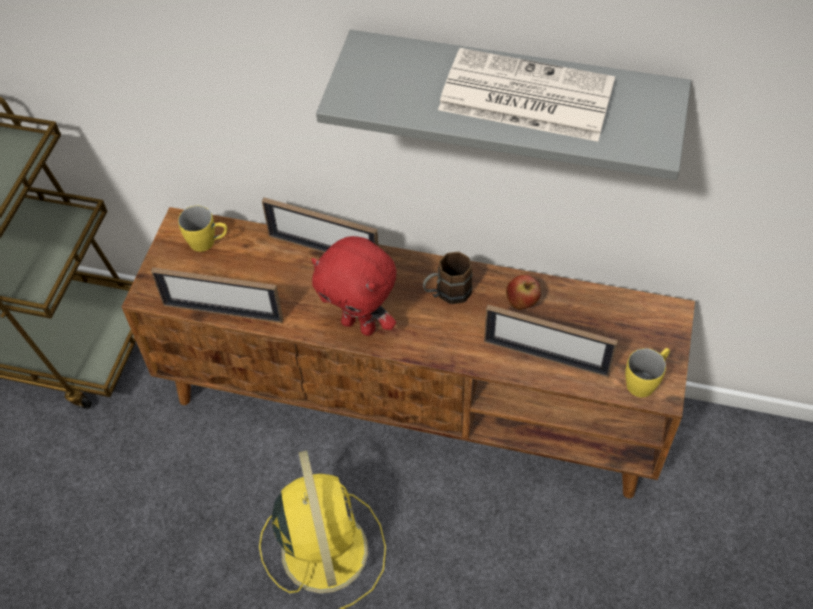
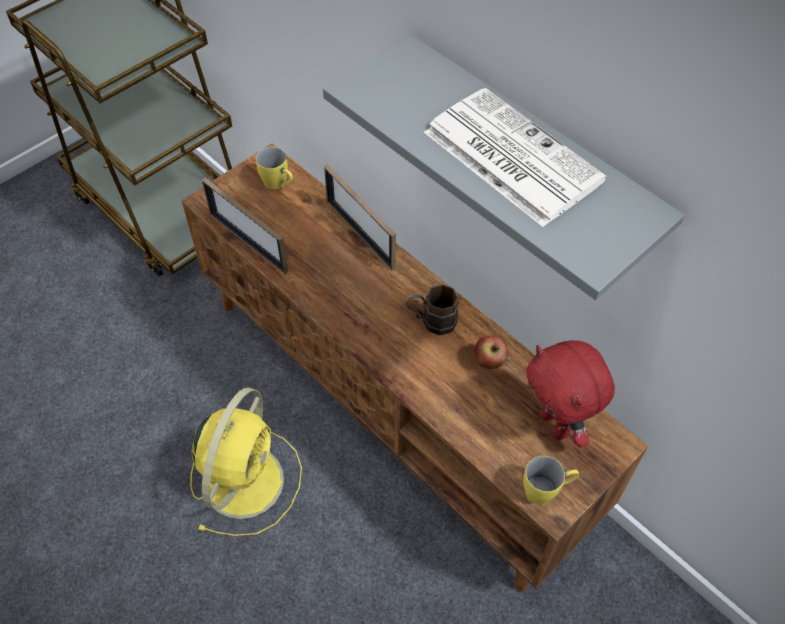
camera: 30 degrees right, 0 degrees up
red plush toy [311,236,396,336] -> red plush toy moved to [526,340,615,447]
picture frame [484,305,618,377] -> none

